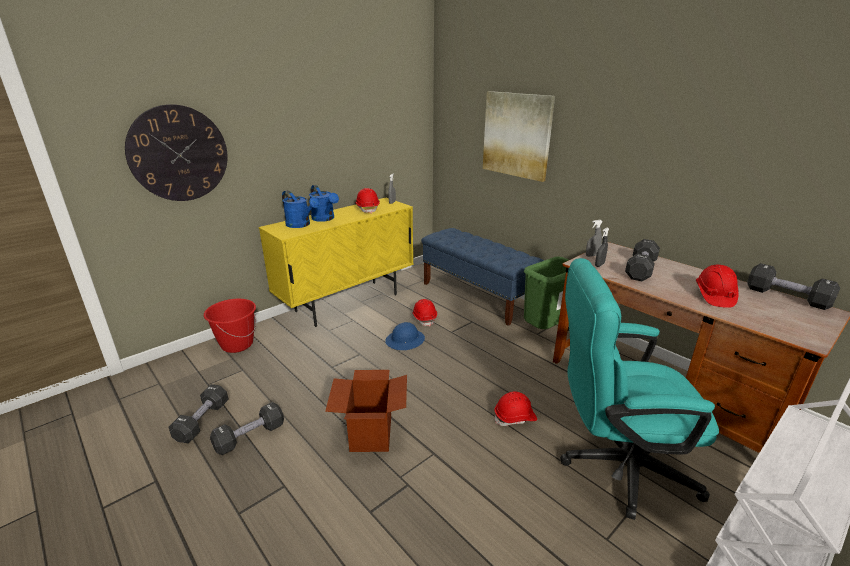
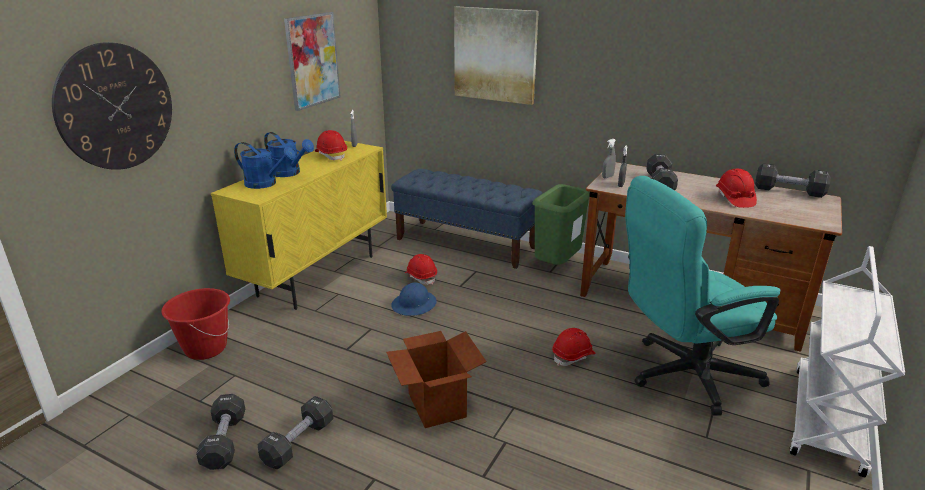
camera: 20 degrees left, 0 degrees up
none -> picture [284,12,341,111]

